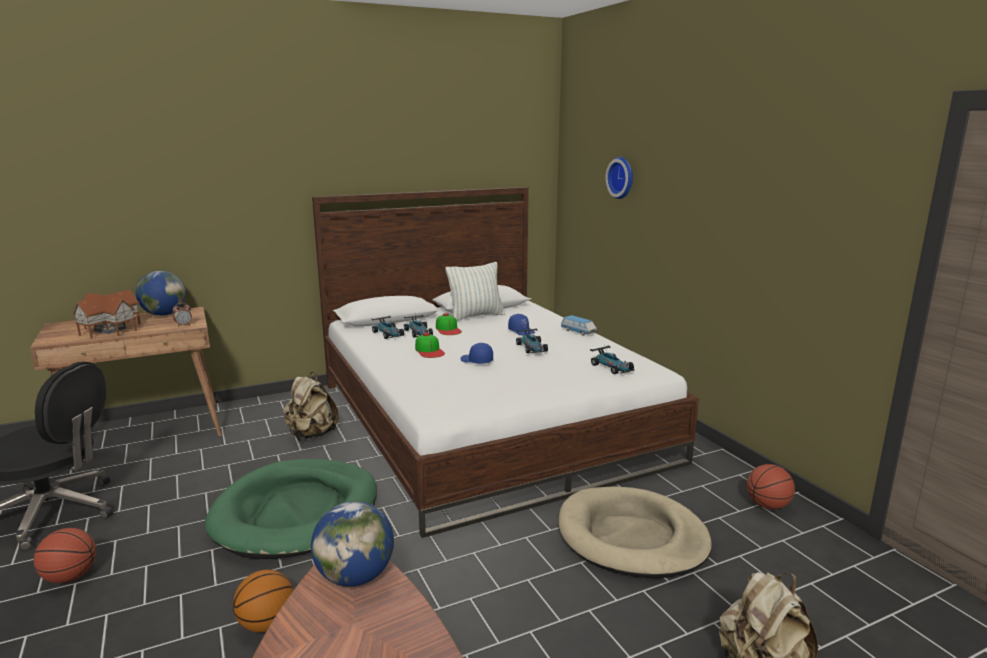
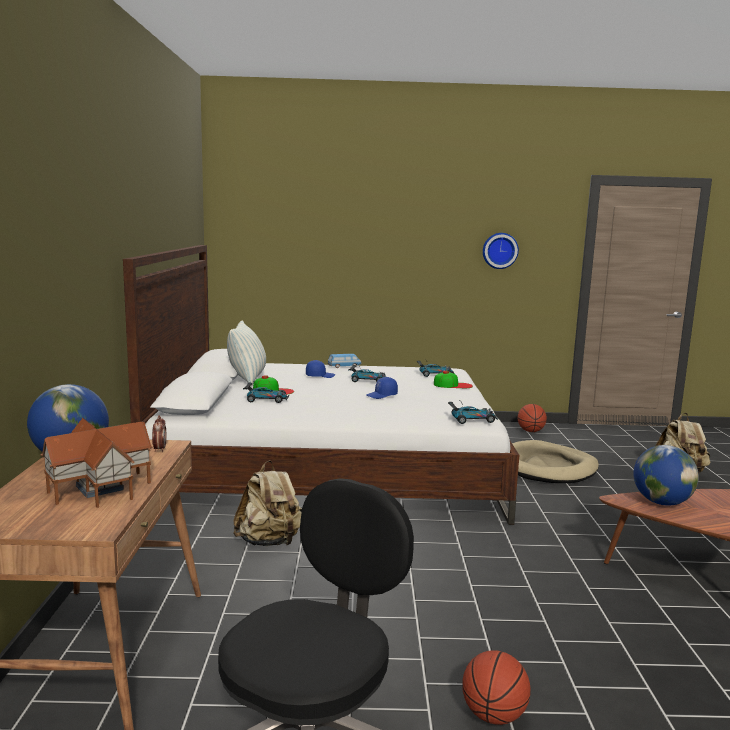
camera: 65 degrees left, 5 degrees down
green dog bed [205,459,377,559] -> none
basketball [233,570,293,633] -> none
toy car [372,316,404,339] -> toy car moved to [448,402,498,424]
cap [415,333,445,358] -> cap moved to [434,371,473,388]
wall clock [605,157,633,199] -> wall clock moved to [483,233,519,269]

